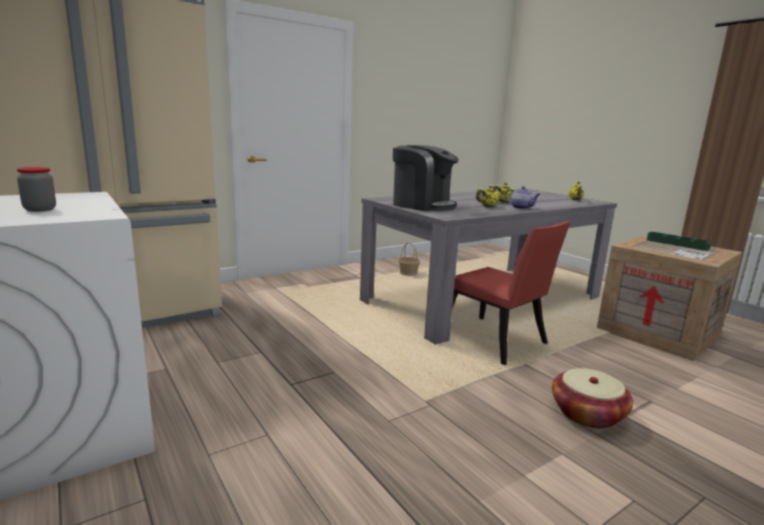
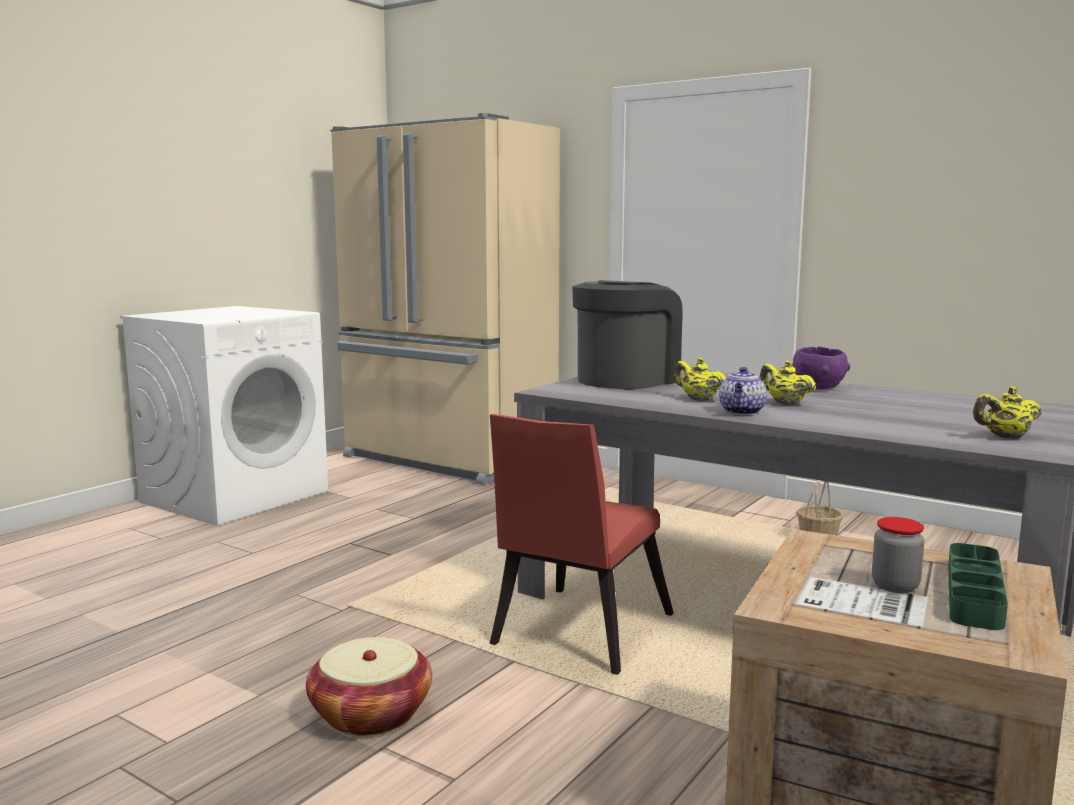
camera: 70 degrees right, 5 degrees down
jar [17,167,56,212] -> jar moved to [872,517,924,593]
coffee machine [393,145,459,211] -> coffee machine turned 150 degrees counterclockwise [572,280,683,389]
none -> purple bowl [791,347,851,390]

